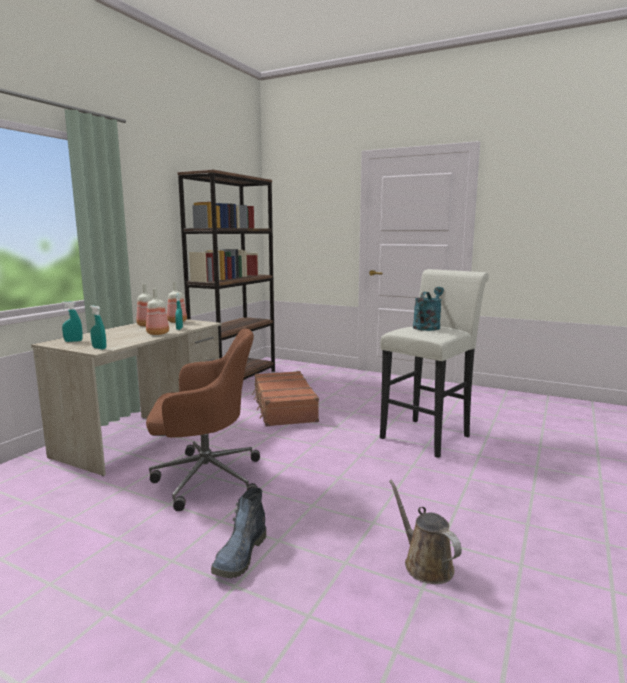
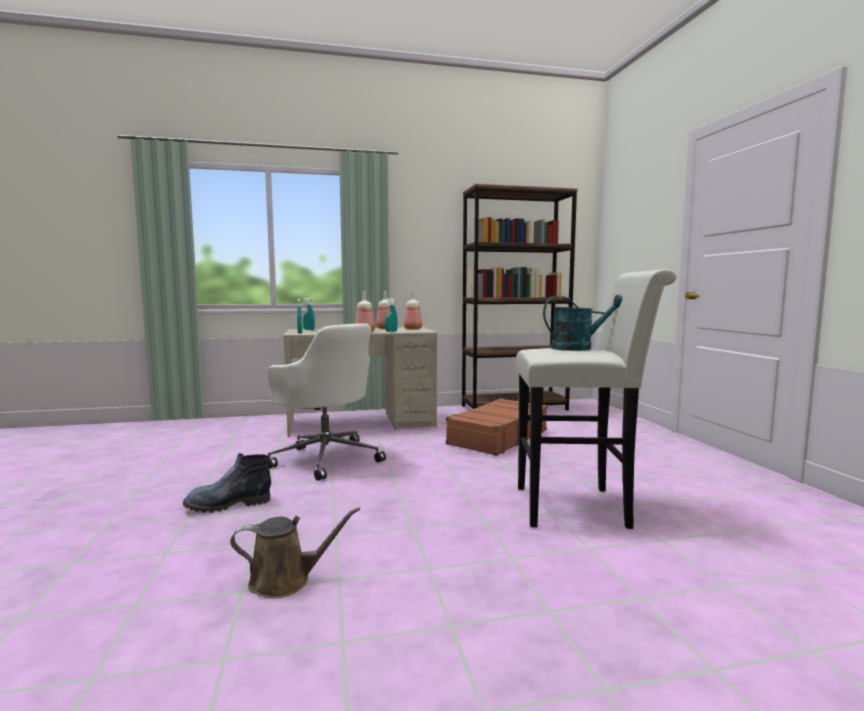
camera: 50 degrees right, 5 degrees down
brown office chair [146,328,260,511] -> white office chair [267,323,386,481]
brown watering can [389,480,462,584] -> brown watering can turned 60 degrees clockwise [230,507,360,598]

